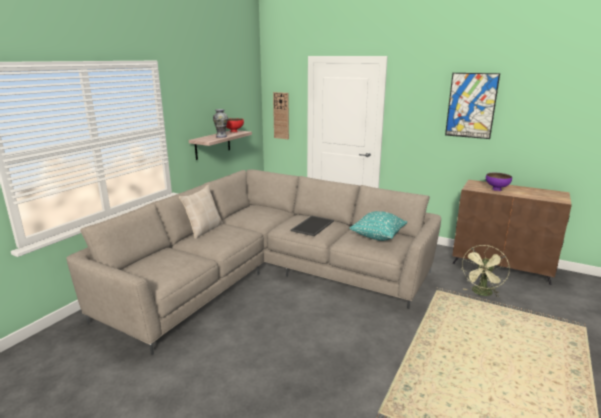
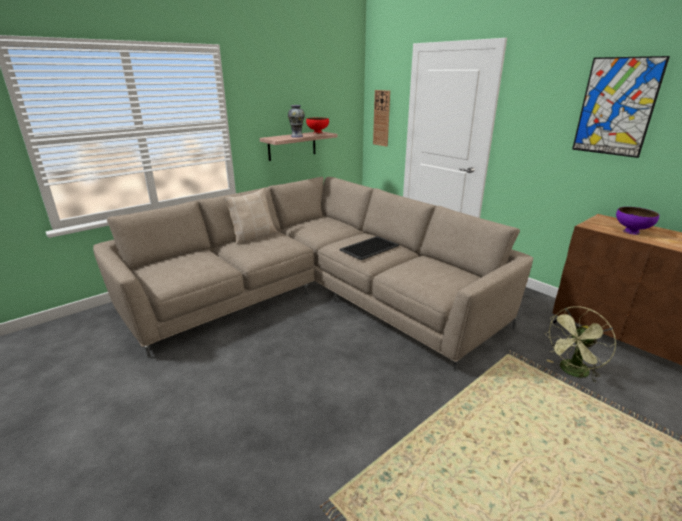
camera: 20 degrees right, 5 degrees up
turquoise pillow [350,211,407,241] -> none

